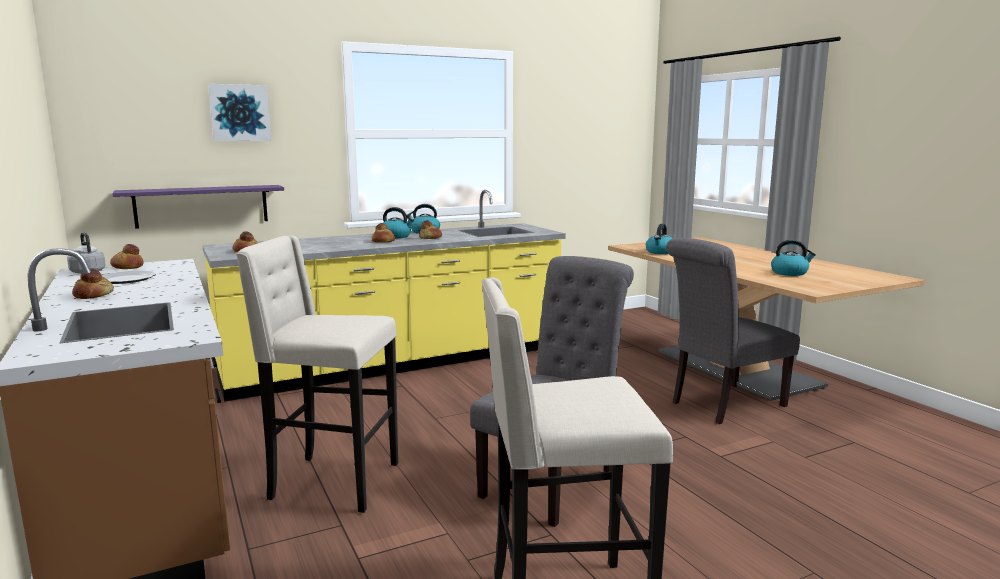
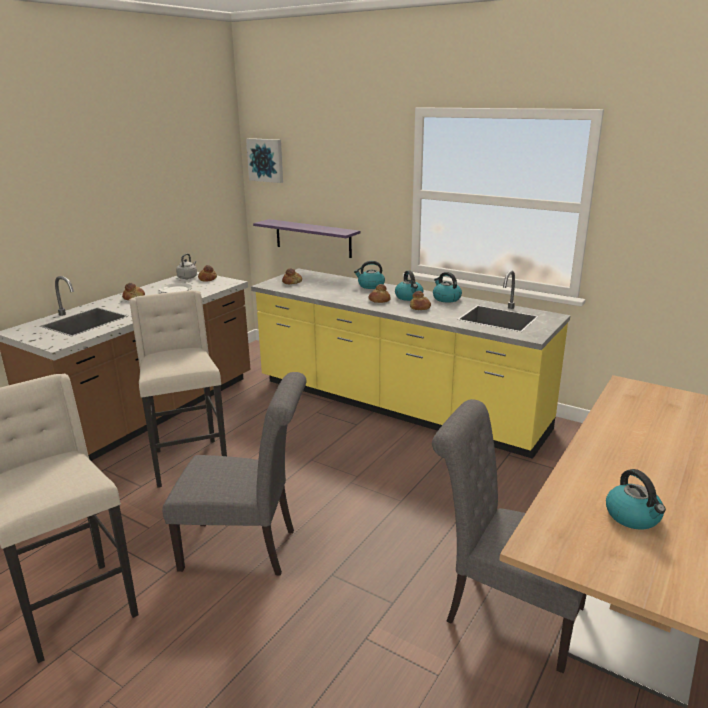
camera: 60 degrees right, 10 degrees up
picture [208,84,271,141] -> picture moved to [246,138,283,183]
kettle [646,224,673,254] -> kettle moved to [354,261,385,289]

